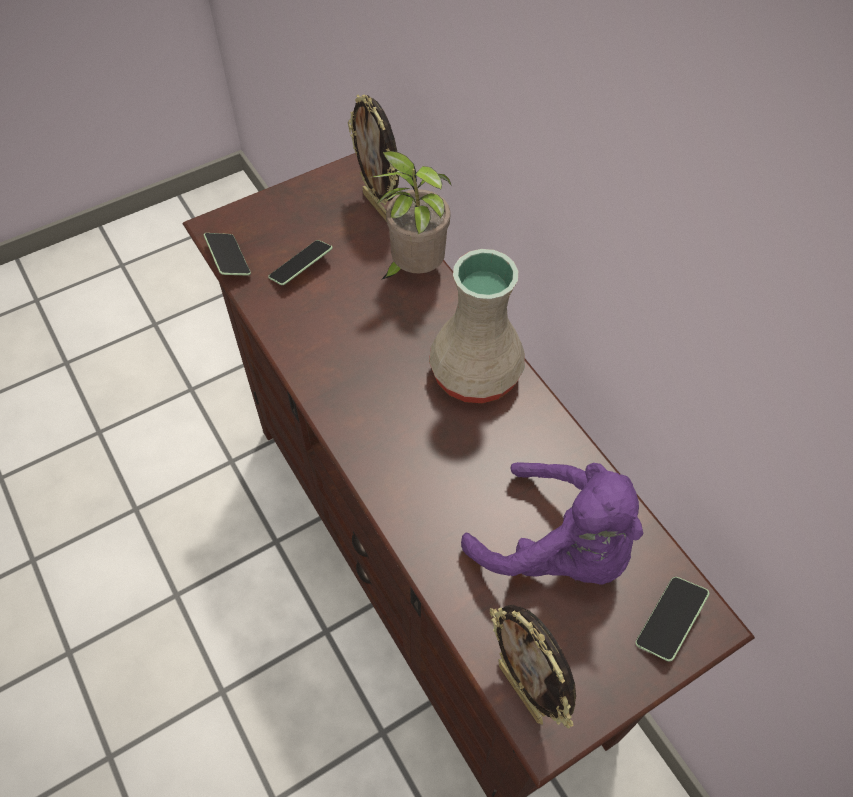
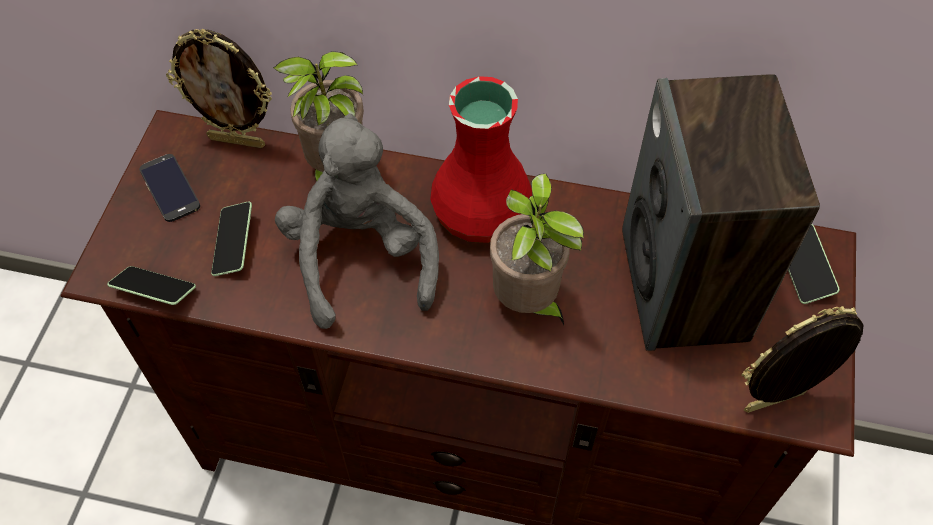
camera: 45 degrees left, 0 degrees up
beige vase [429,249,525,403] -> red vase [430,76,532,243]
purple plush toy [461,462,643,584] -> speaker [622,74,820,351]
picture frame [490,605,576,729] -> picture frame turned 150 degrees clockwise [741,306,864,413]
none -> phone [140,154,200,222]
none -> grey plush toy [275,113,439,329]
none -> potted plant [490,174,584,325]

